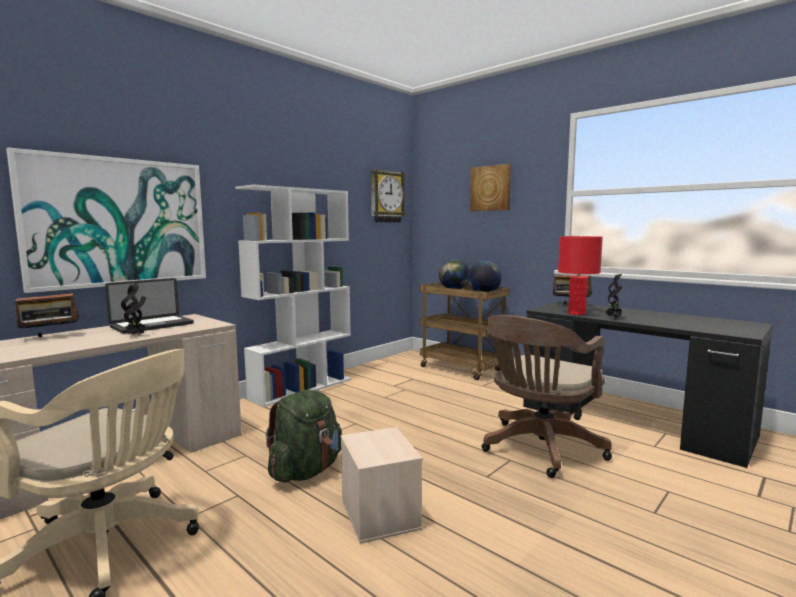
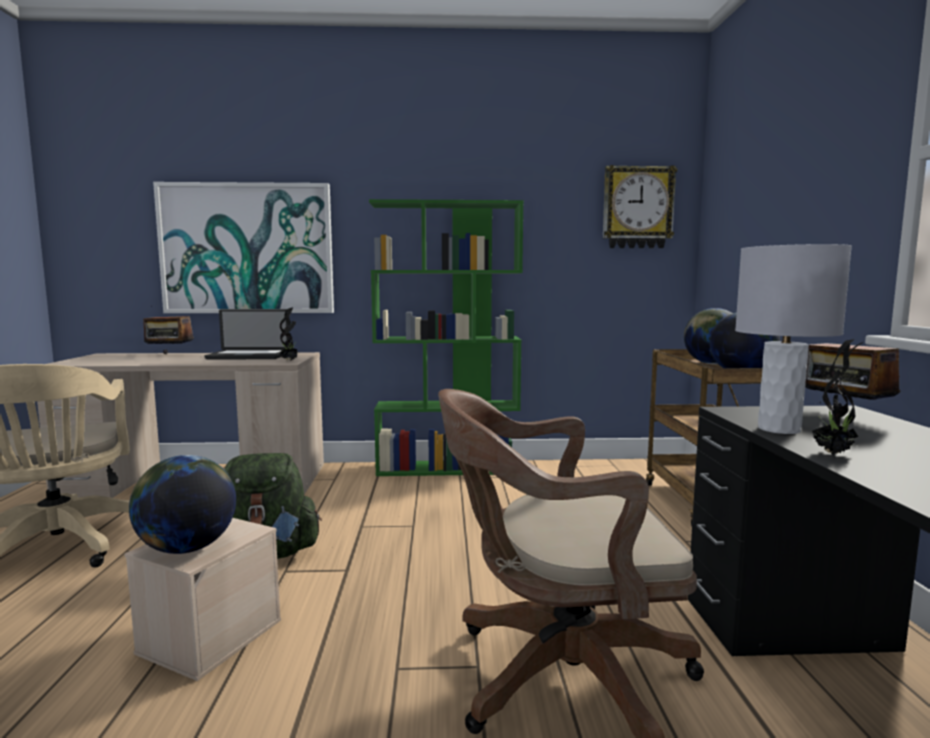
camera: 45 degrees right, 0 degrees up
potted plant [121,283,146,335] -> potted plant moved to [280,307,299,360]
white bookcase [235,184,352,407] -> green bookcase [369,199,524,476]
picture [470,164,511,211] -> none
red table lamp [558,236,603,315] -> grey table lamp [735,244,852,434]
none -> globe [129,455,236,554]

